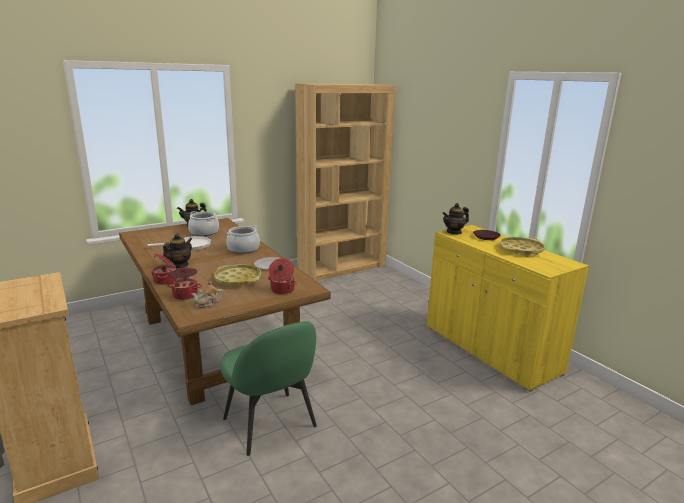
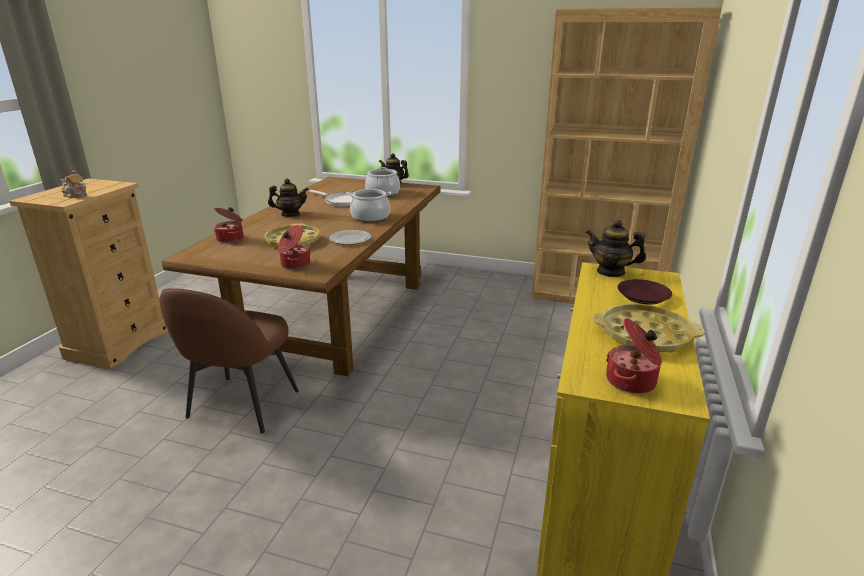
camera: 50 degrees right, 5 degrees up
cooking pot [151,253,177,285] -> cooking pot moved to [606,318,662,394]
teapot [191,281,224,308] -> teapot moved to [60,170,87,198]
green chair [220,321,317,456] -> brown chair [160,288,299,433]

